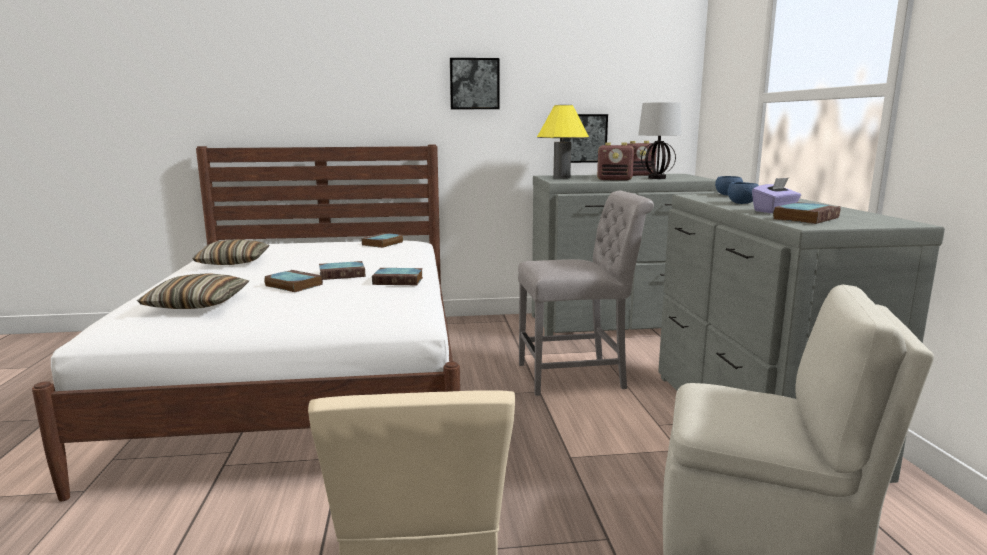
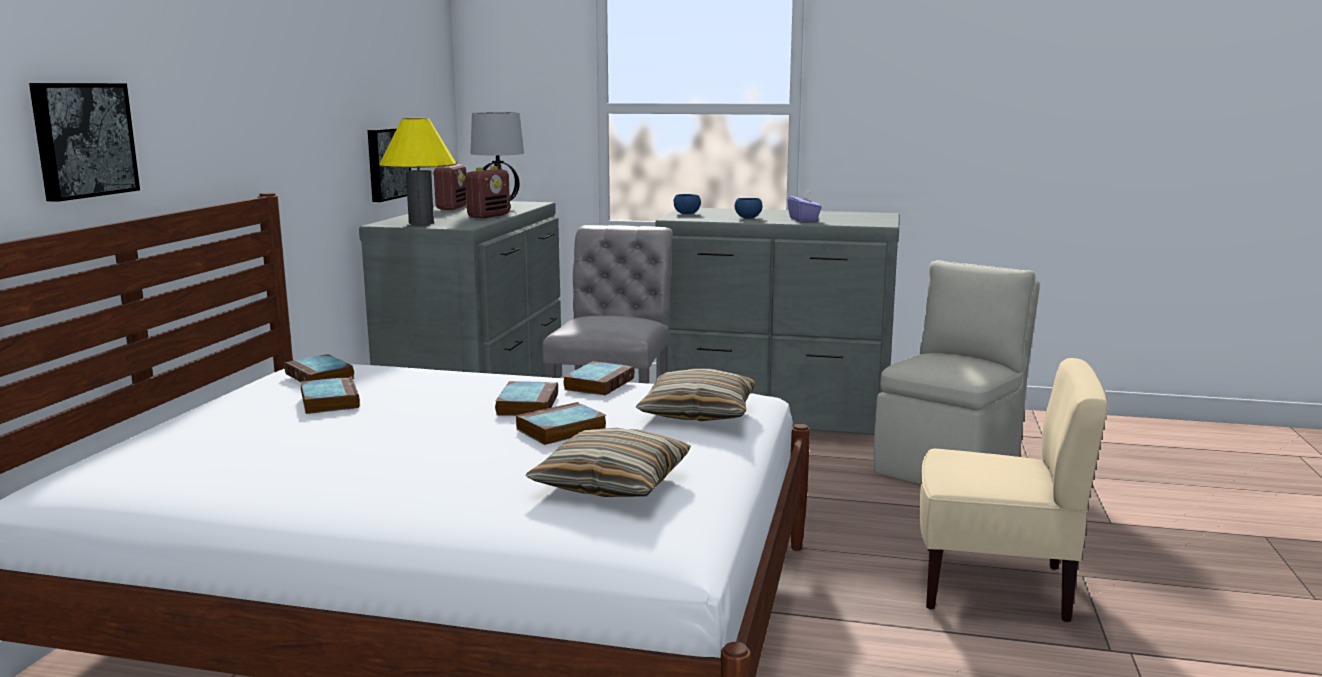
camera: 70 degrees left, 0 degrees up
pillow [192,239,269,265] -> pillow moved to [636,369,755,421]
picture [450,58,499,109] -> picture moved to [29,83,140,202]
book [773,202,841,224] -> book moved to [301,377,360,414]

